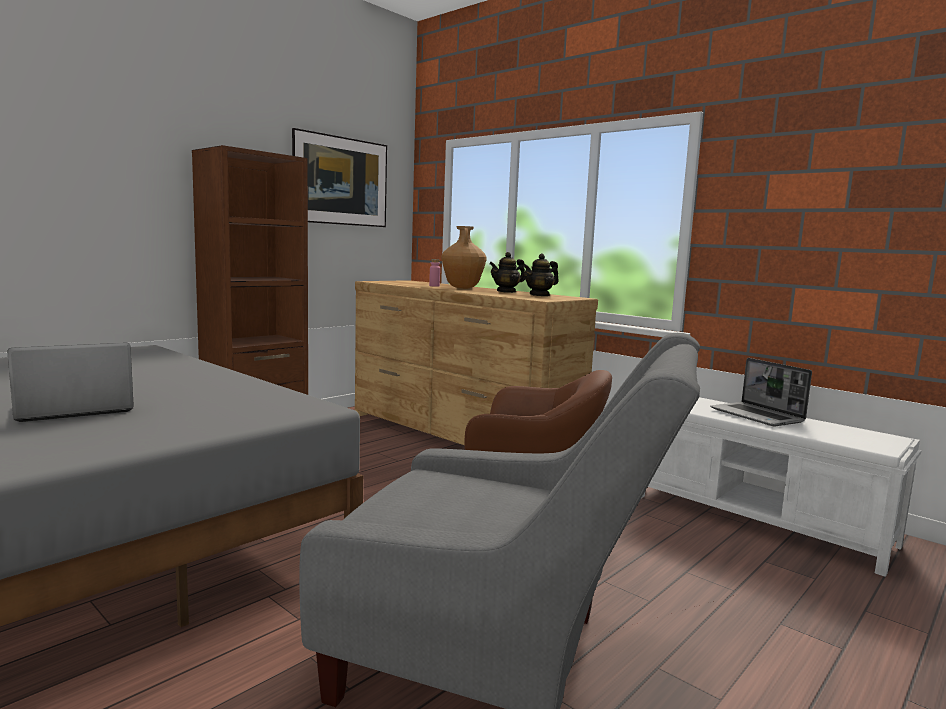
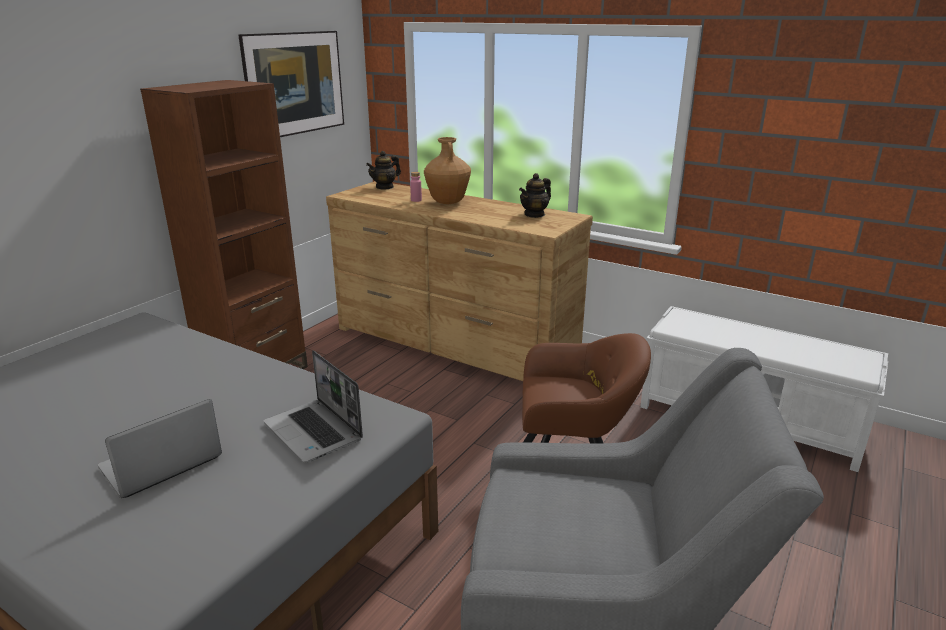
camera: 10 degrees left, 15 degrees up
teapot [489,252,525,293] -> teapot moved to [366,151,401,190]
laptop [711,358,812,426] -> laptop moved to [264,350,363,463]

